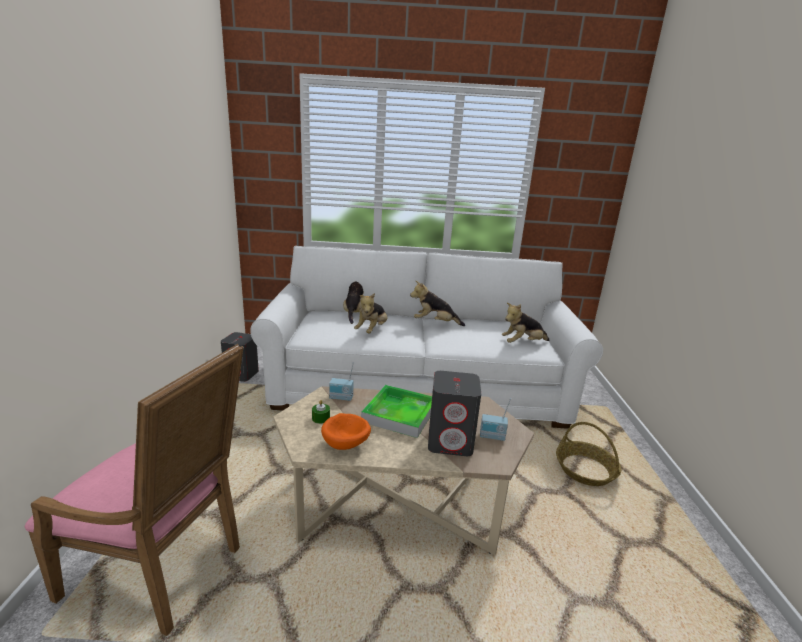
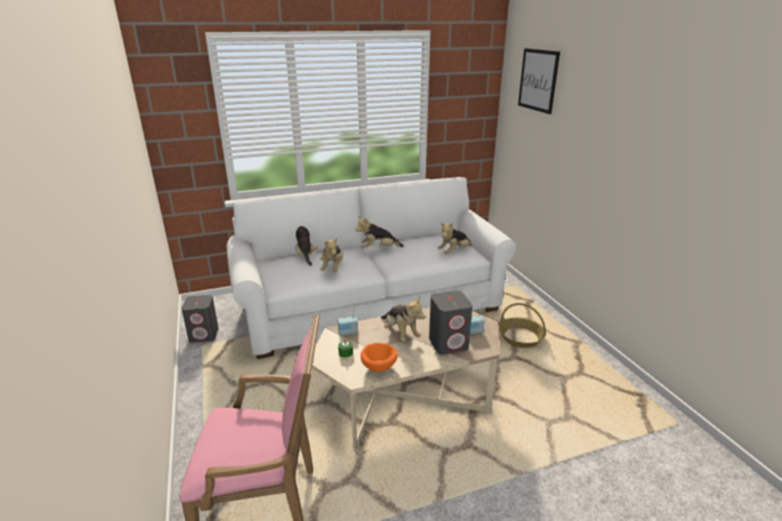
camera: 20 degrees left, 5 degrees up
tray [361,385,432,438] -> plush toy [381,297,425,341]
none -> picture [518,48,560,114]

